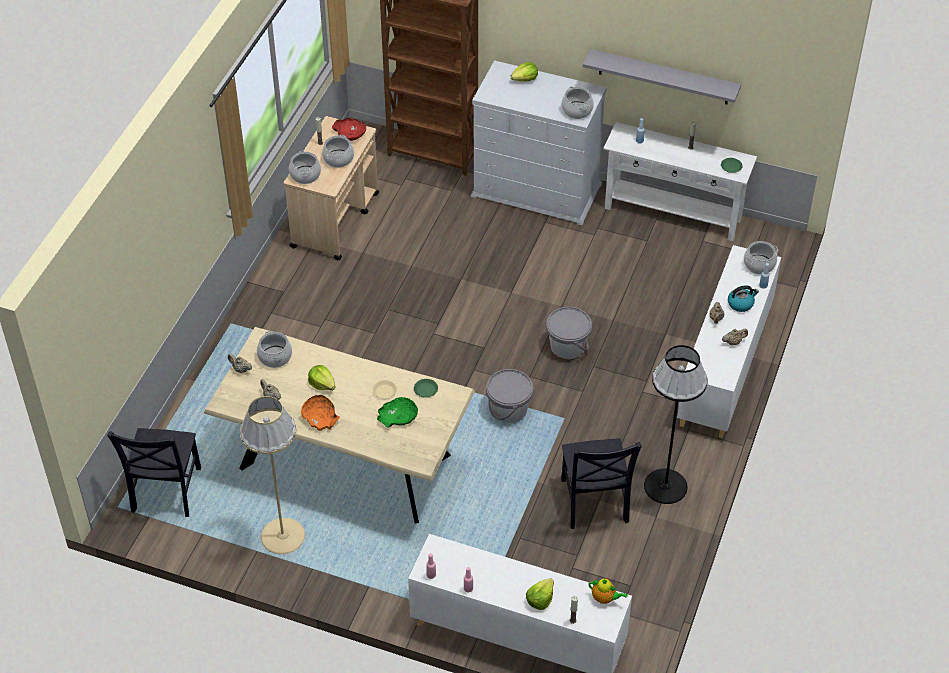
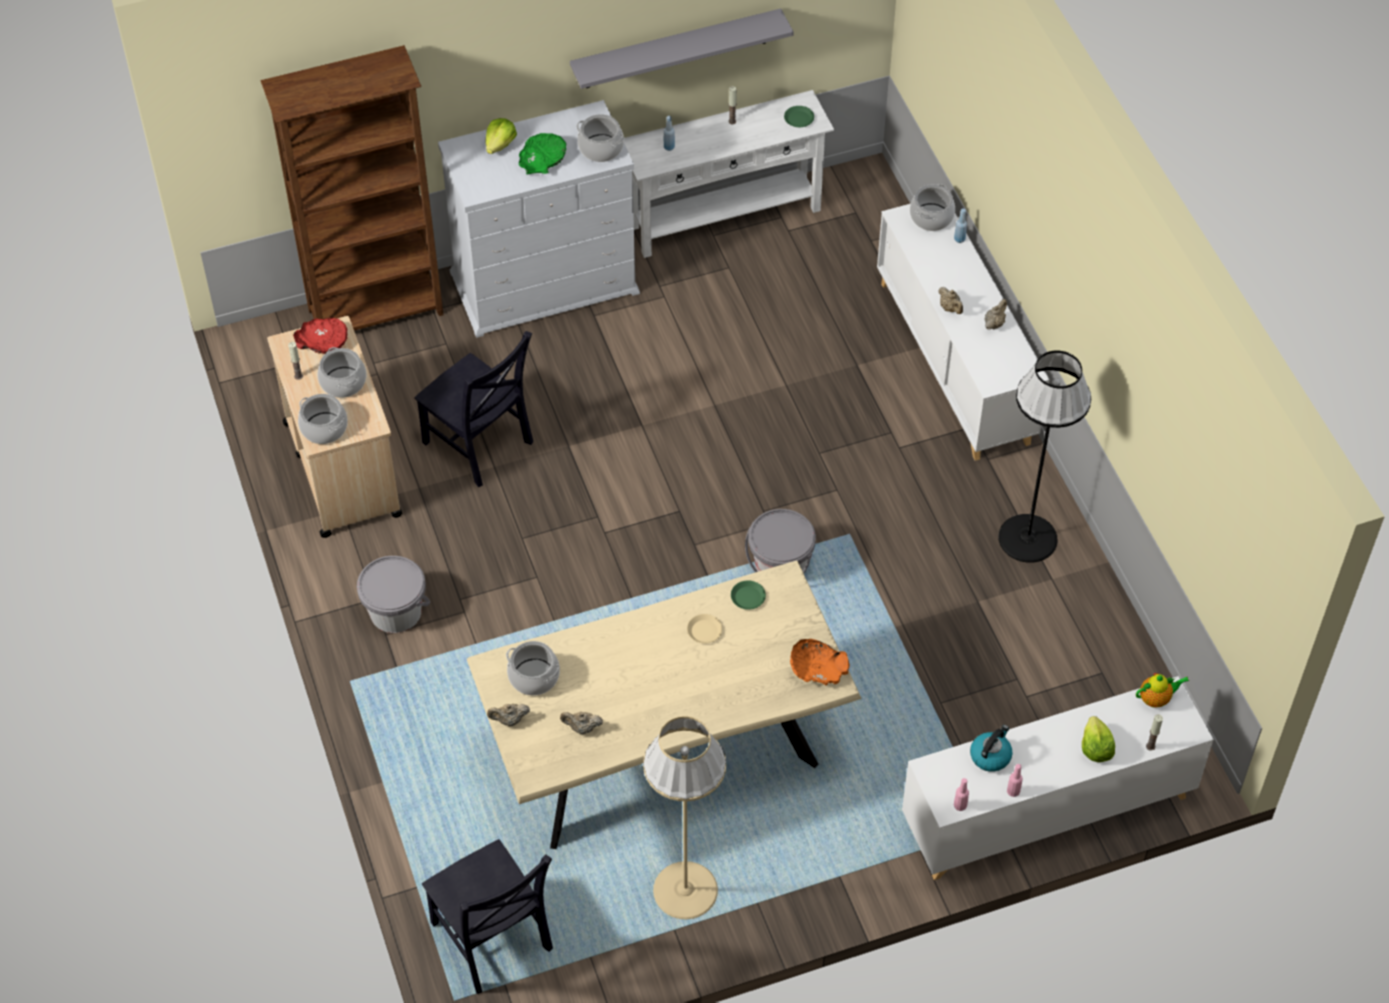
camera: 40 degrees left, 5 degrees up
orange bowl [301,395,340,431] -> orange bowl moved to [790,639,850,685]
lettuce [308,365,336,390] -> none
green bowl [377,397,418,428] -> green bowl moved to [519,133,566,175]
grey bucket [546,307,592,359] -> grey bucket moved to [357,556,430,633]
black chair [561,438,642,529] -> black chair moved to [414,331,533,487]
kettle [728,285,759,312] -> kettle moved to [970,725,1012,772]

